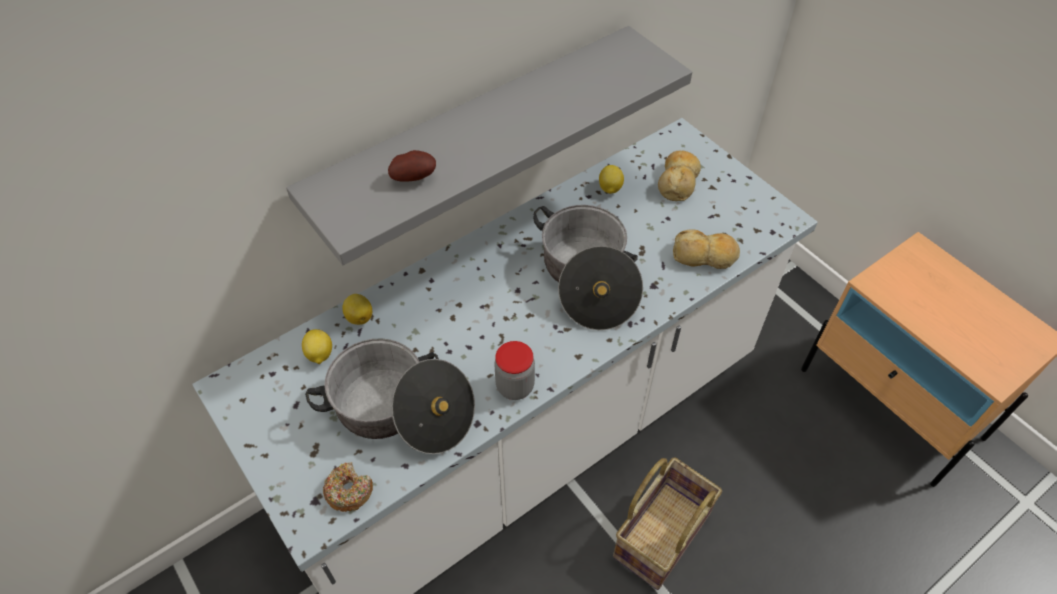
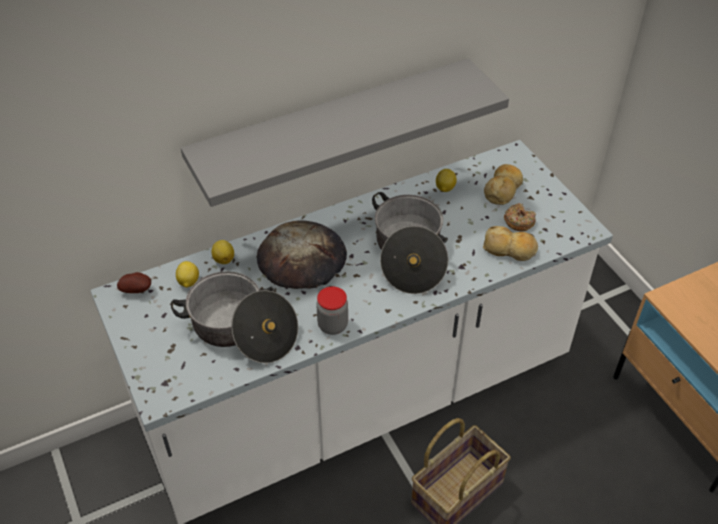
camera: 10 degrees right, 5 degrees down
donut [323,462,373,512] -> donut moved to [504,203,536,232]
potato [388,150,436,182] -> potato moved to [117,272,151,293]
none -> bread [257,220,347,289]

